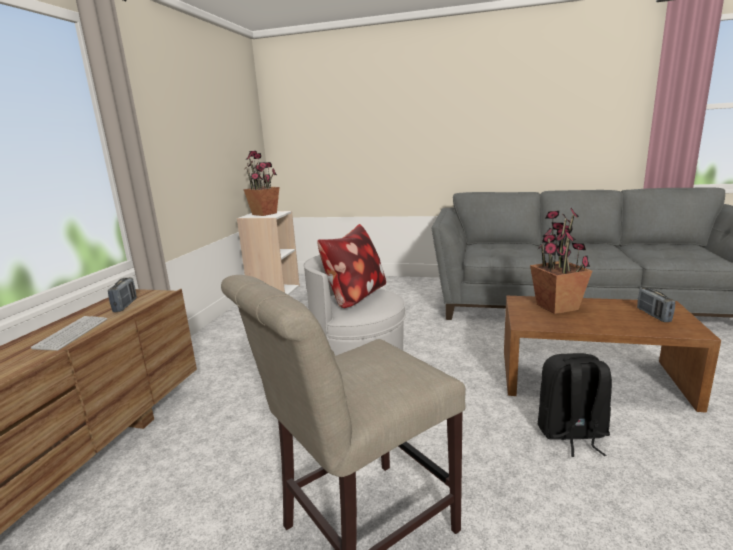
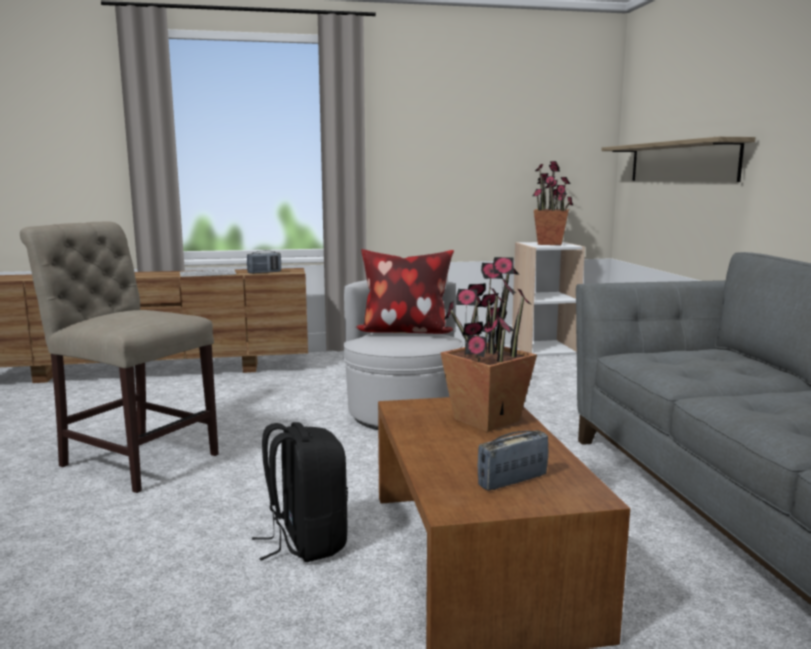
camera: 65 degrees right, 5 degrees down
none -> shelf [601,137,755,182]

